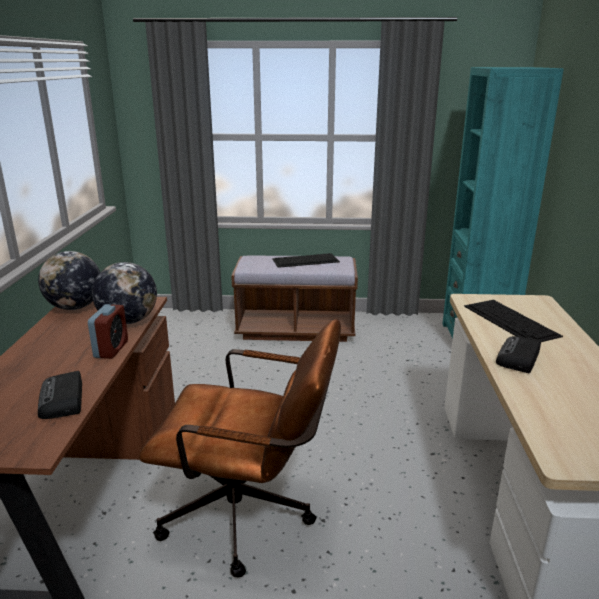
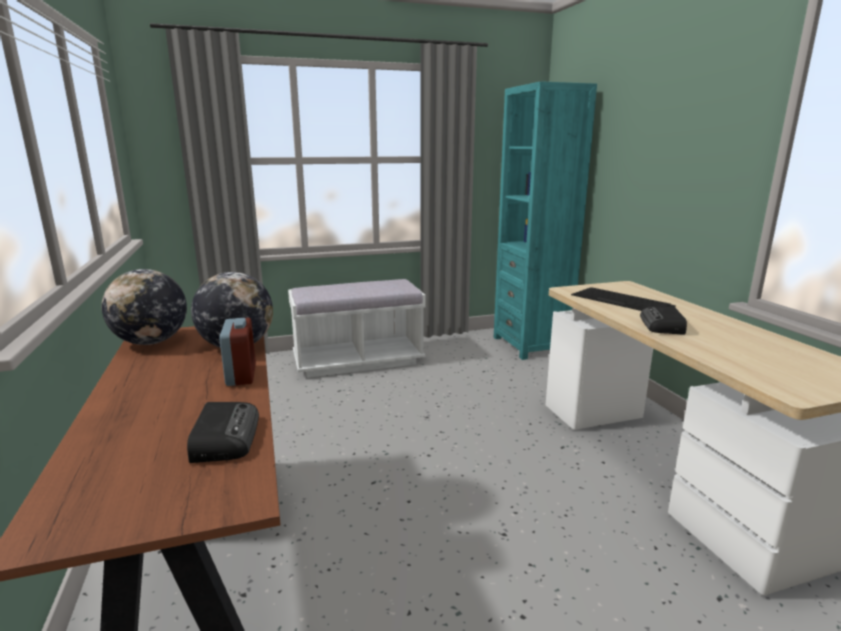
camera: 20 degrees left, 5 degrees down
radio [38,371,82,419] -> radio turned 150 degrees counterclockwise [187,402,259,463]
brown office chair [139,319,341,577] -> none
brown bench [231,256,358,342] -> white bench [288,279,426,378]
keyboard [272,253,340,268] -> none

